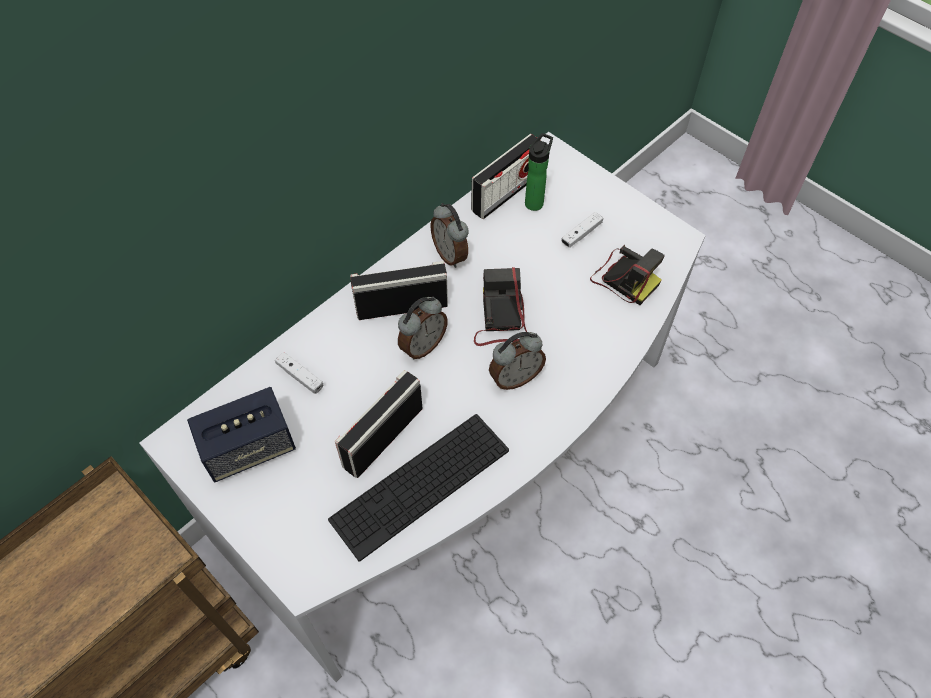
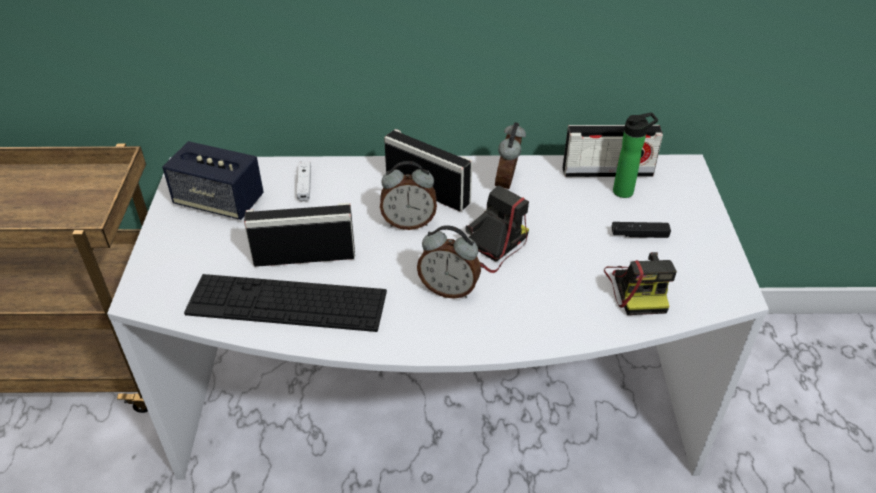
camera: 45 degrees right, 15 degrees down
white game controller [561,212,603,248] -> black game controller [611,222,671,238]

